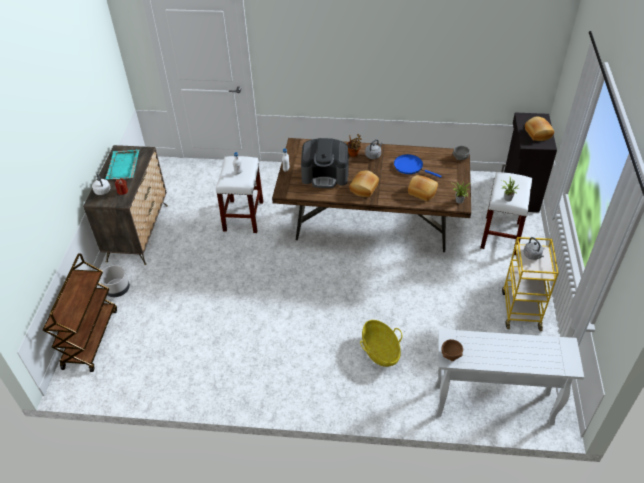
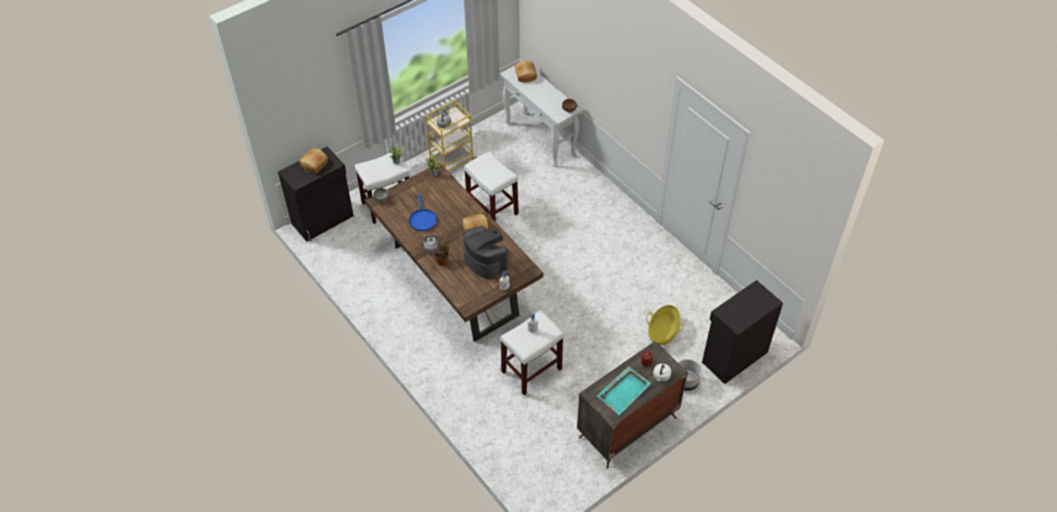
camera: 135 degrees left, 5 degrees up
brown cart [43,253,117,372] -> black cabinet [702,280,783,384]
basket [360,320,402,367] -> basket moved to [646,305,684,346]
bread [408,175,438,201] -> bread moved to [515,60,537,82]
none -> white stool [464,151,519,222]

